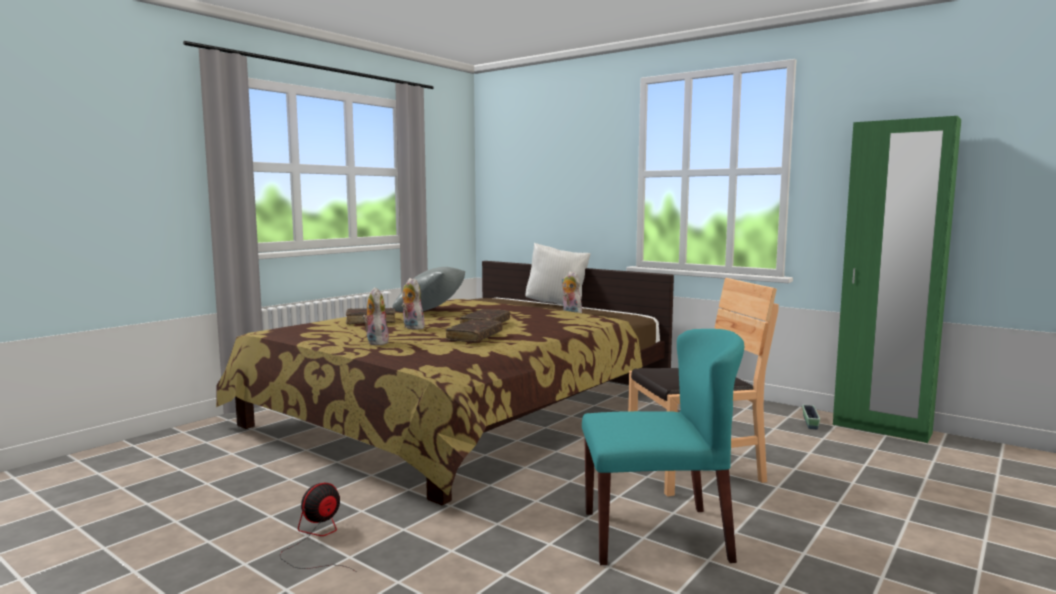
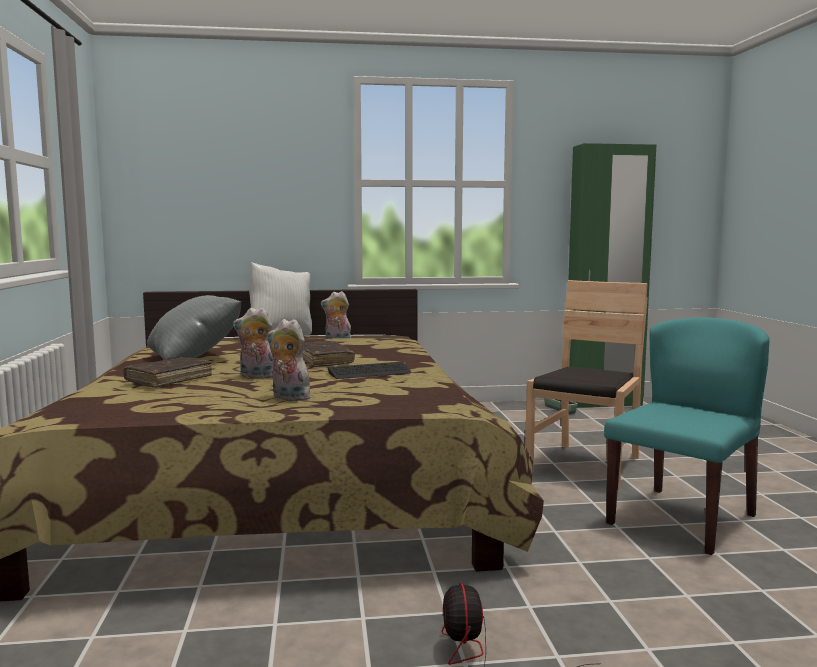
camera: 45 degrees left, 0 degrees up
brown book [446,319,503,342] -> keyboard [327,362,411,379]

